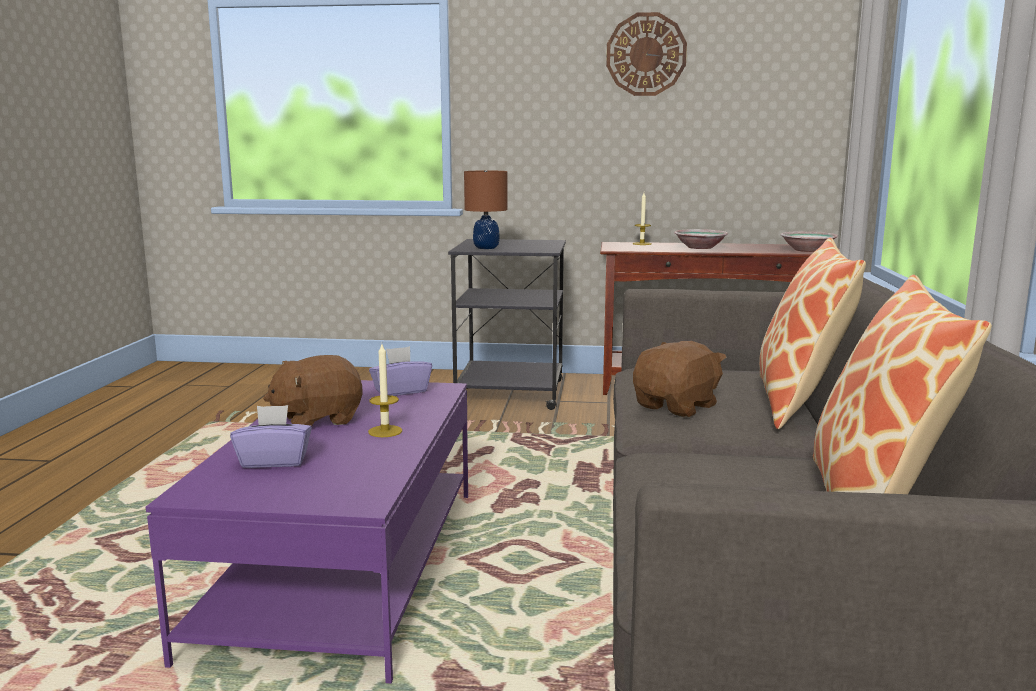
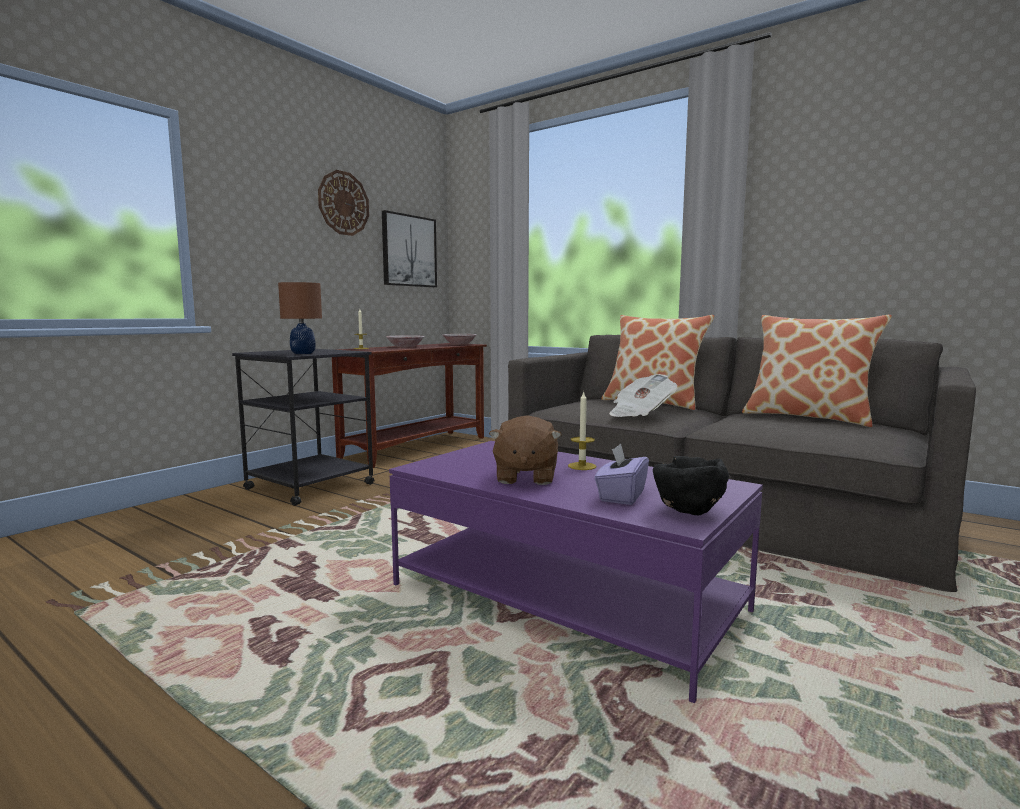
camera: 60 degrees left, 5 degrees down
purple tissue box [369,346,432,396] -> none
brown plush toy [633,341,726,417] -> newspaper [609,374,677,417]
none -> picture [382,210,437,287]
none -> black bowl [653,456,729,515]

